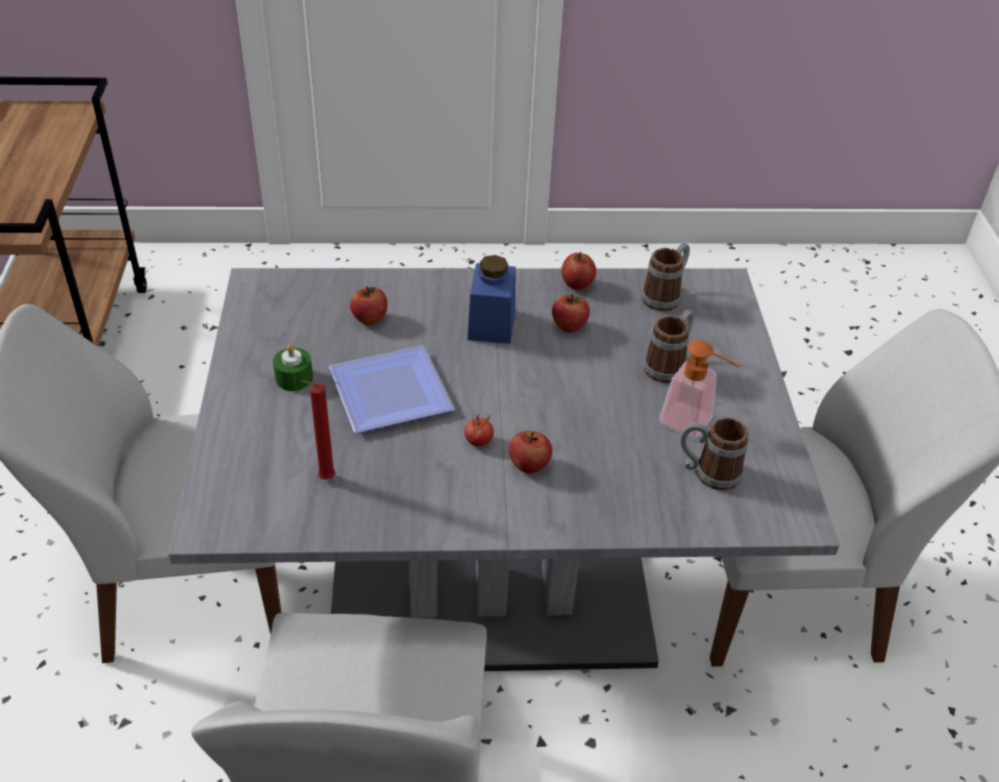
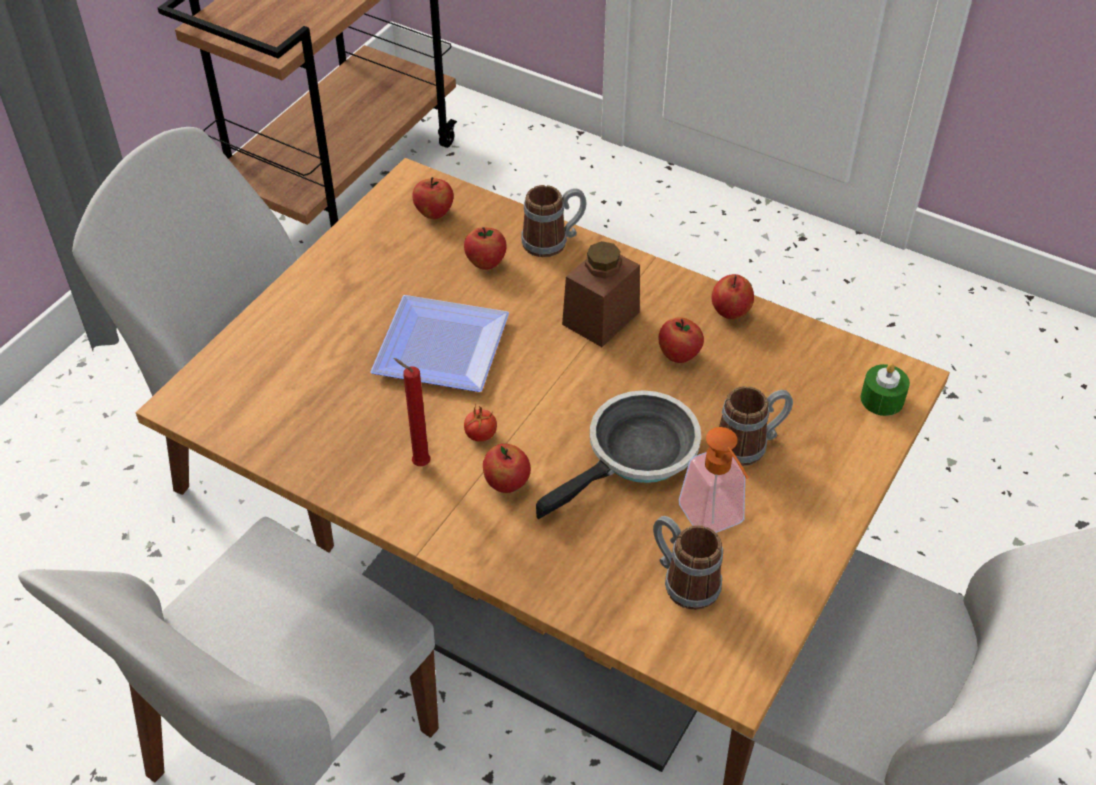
camera: 35 degrees right, 5 degrees up
grey dining table [168,268,839,671] -> brown dining table [136,158,950,772]
green candle [273,344,313,391] -> green candle moved to [860,363,910,416]
red candle [301,380,335,480] -> red candle moved to [393,358,431,466]
blue jar [467,255,516,344] -> brown jar [562,241,640,347]
mug [641,243,690,311] -> mug moved to [521,185,586,257]
none -> apple [412,177,454,219]
none -> frying pan [536,390,701,519]

